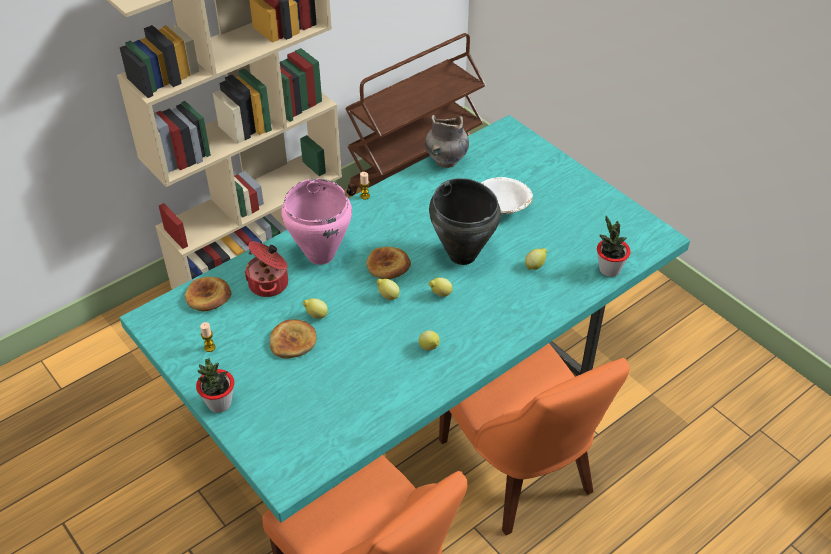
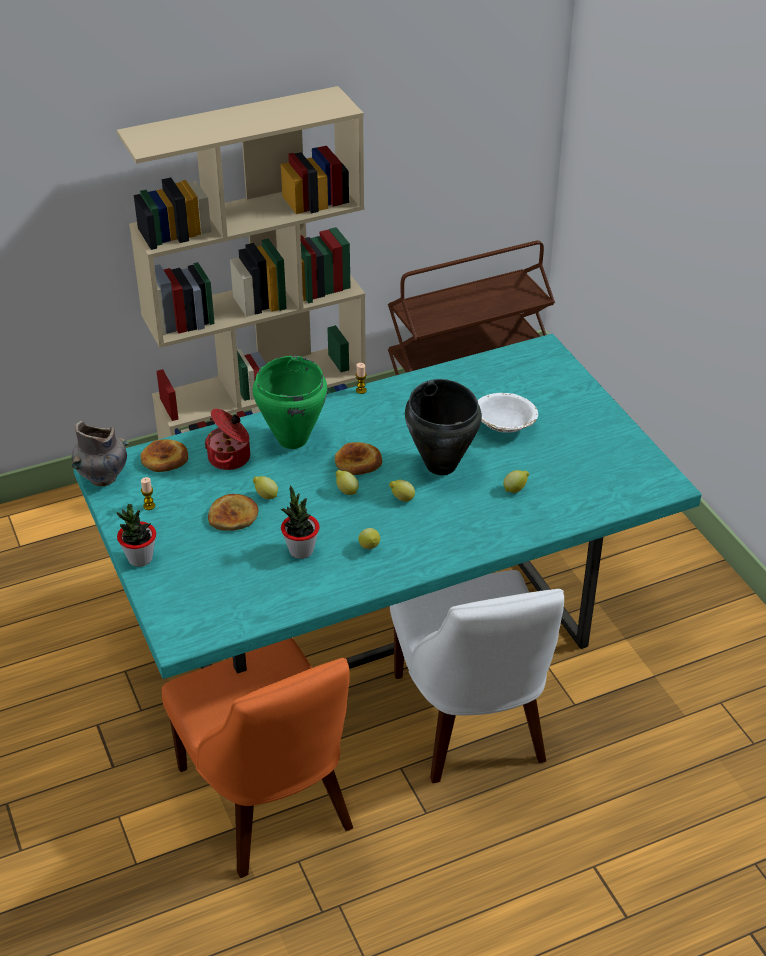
camera: 15 degrees right, 5 degrees down
pink cooking pot [281,178,352,265] -> green cooking pot [253,356,327,449]
grey vase [425,115,469,168] -> grey vase moved to [72,420,129,486]
orange chair [439,343,630,535] -> white chair [390,570,564,783]
potted plant [597,215,631,277] -> potted plant moved to [281,485,320,559]

